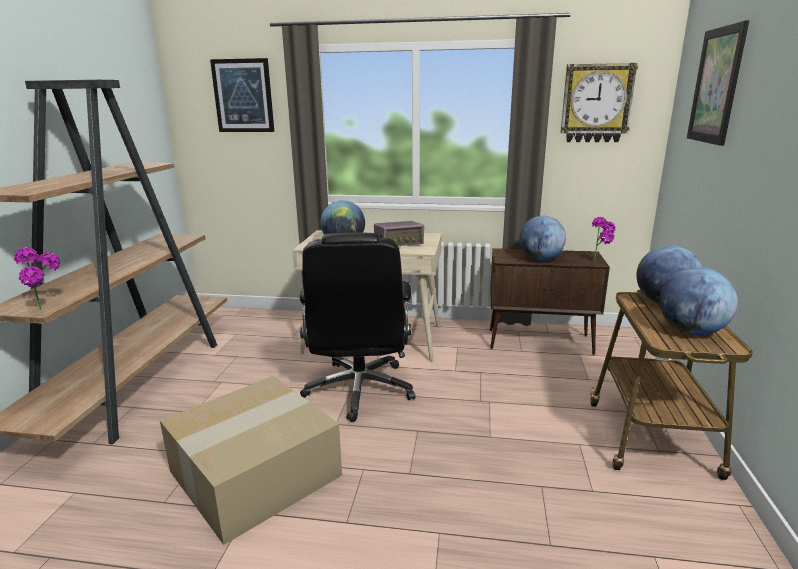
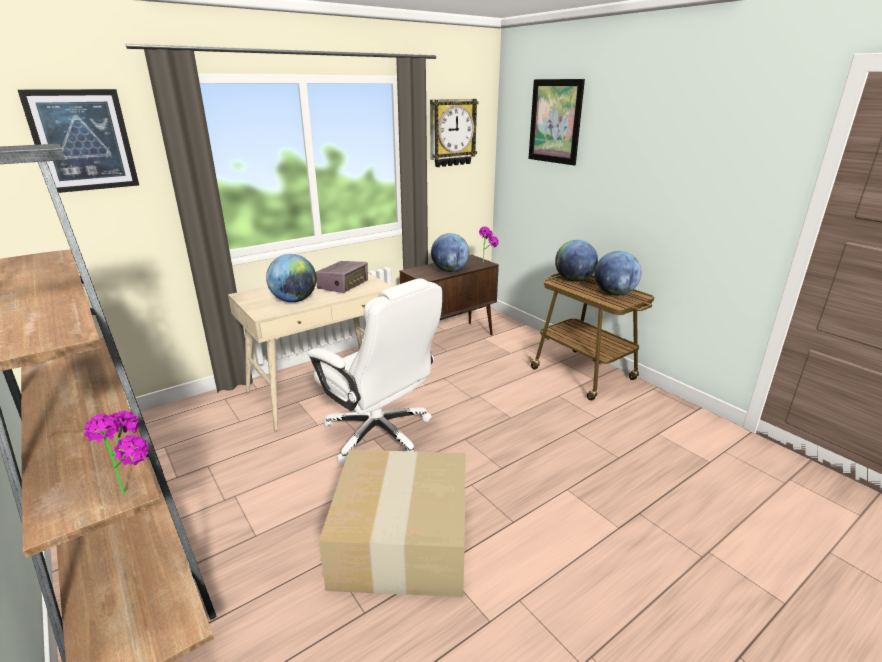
camera: 45 degrees left, 5 degrees up
black office chair [300,233,415,422] -> white office chair [308,278,442,464]

